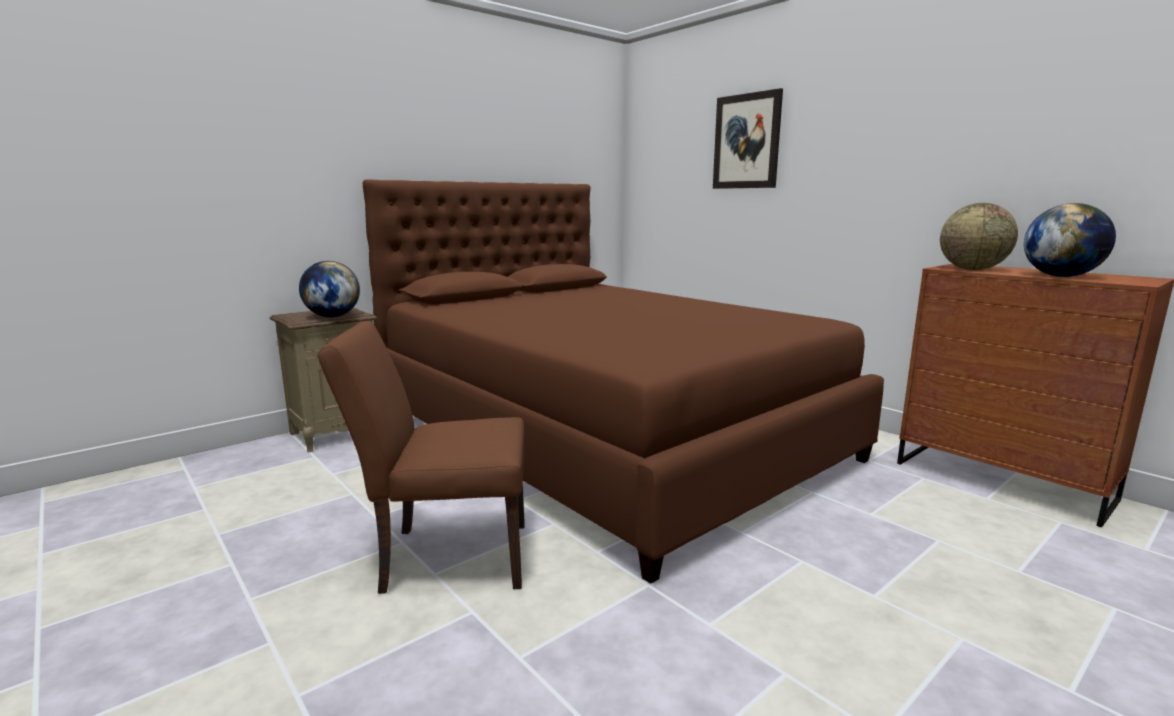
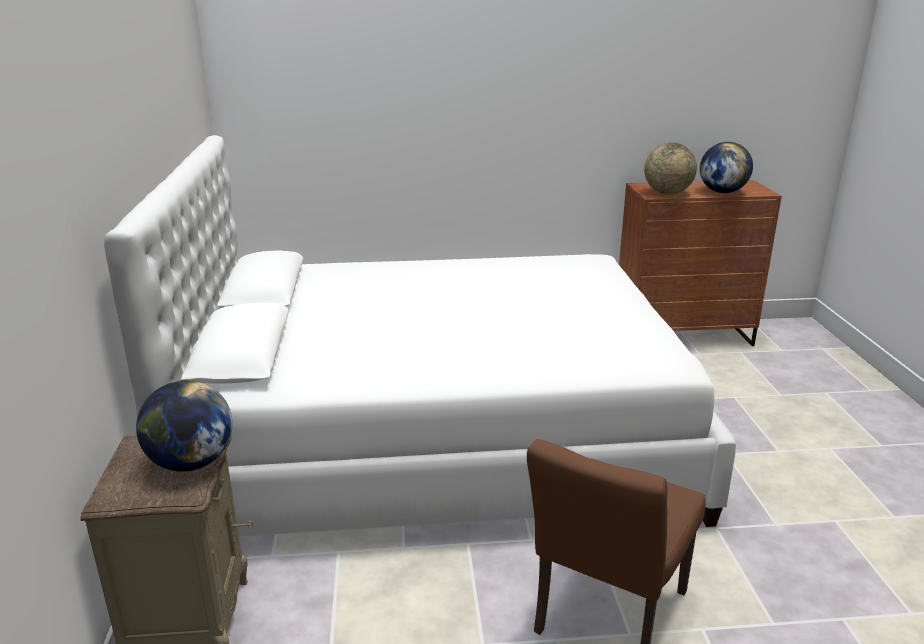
camera: 55 degrees left, 10 degrees up
brown bed [363,179,884,584] -> white bed [104,135,736,536]
picture [713,88,783,189] -> none

